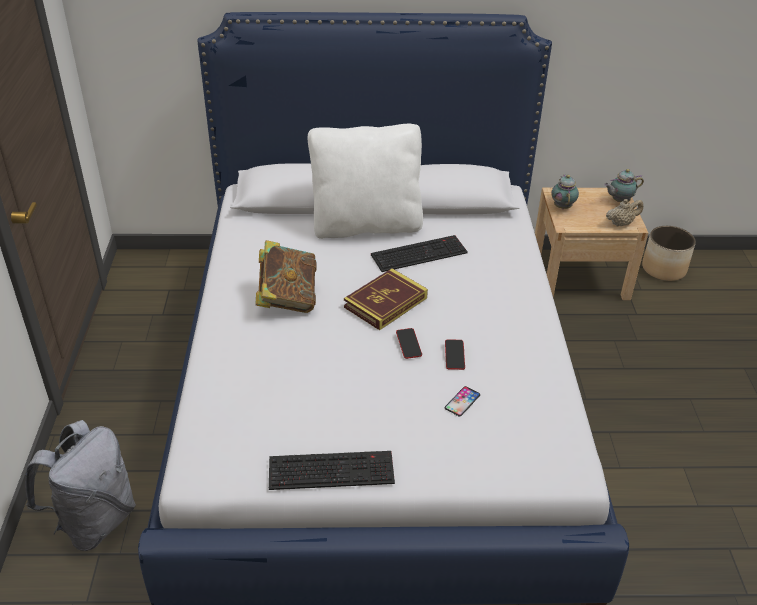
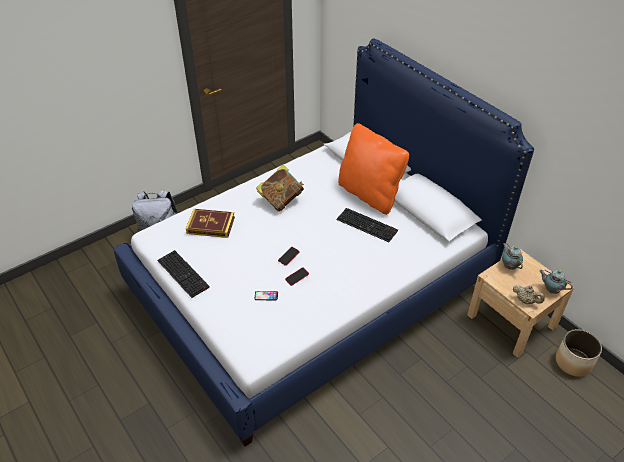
camera: 55 degrees right, 5 degrees up
white pillow [308,124,423,239] -> orange pillow [338,123,409,215]
book [344,268,428,330] -> book moved to [186,209,235,238]
teapot [552,175,579,209] -> teapot turned 75 degrees counterclockwise [502,243,523,270]

